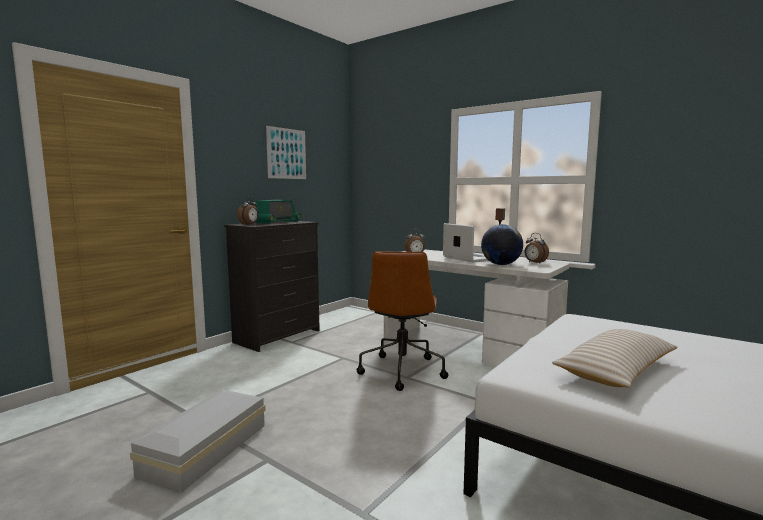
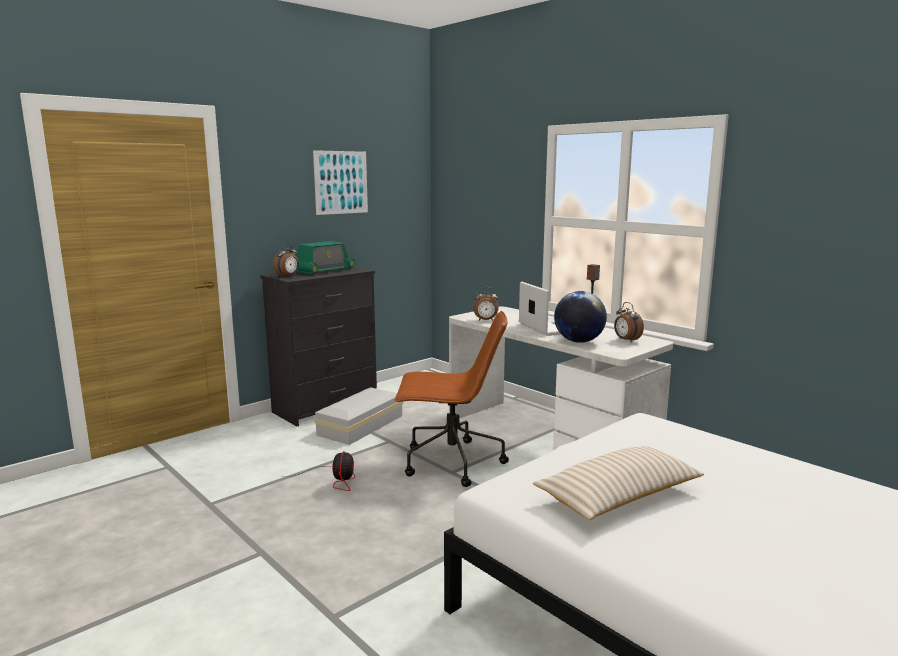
camera: 10 degrees right, 5 degrees up
white storage box [130,389,266,492] -> white storage box moved to [314,387,403,445]
brown office chair [357,251,448,391] -> brown office chair turned 105 degrees counterclockwise [395,311,509,487]
none -> fan [284,451,355,491]

